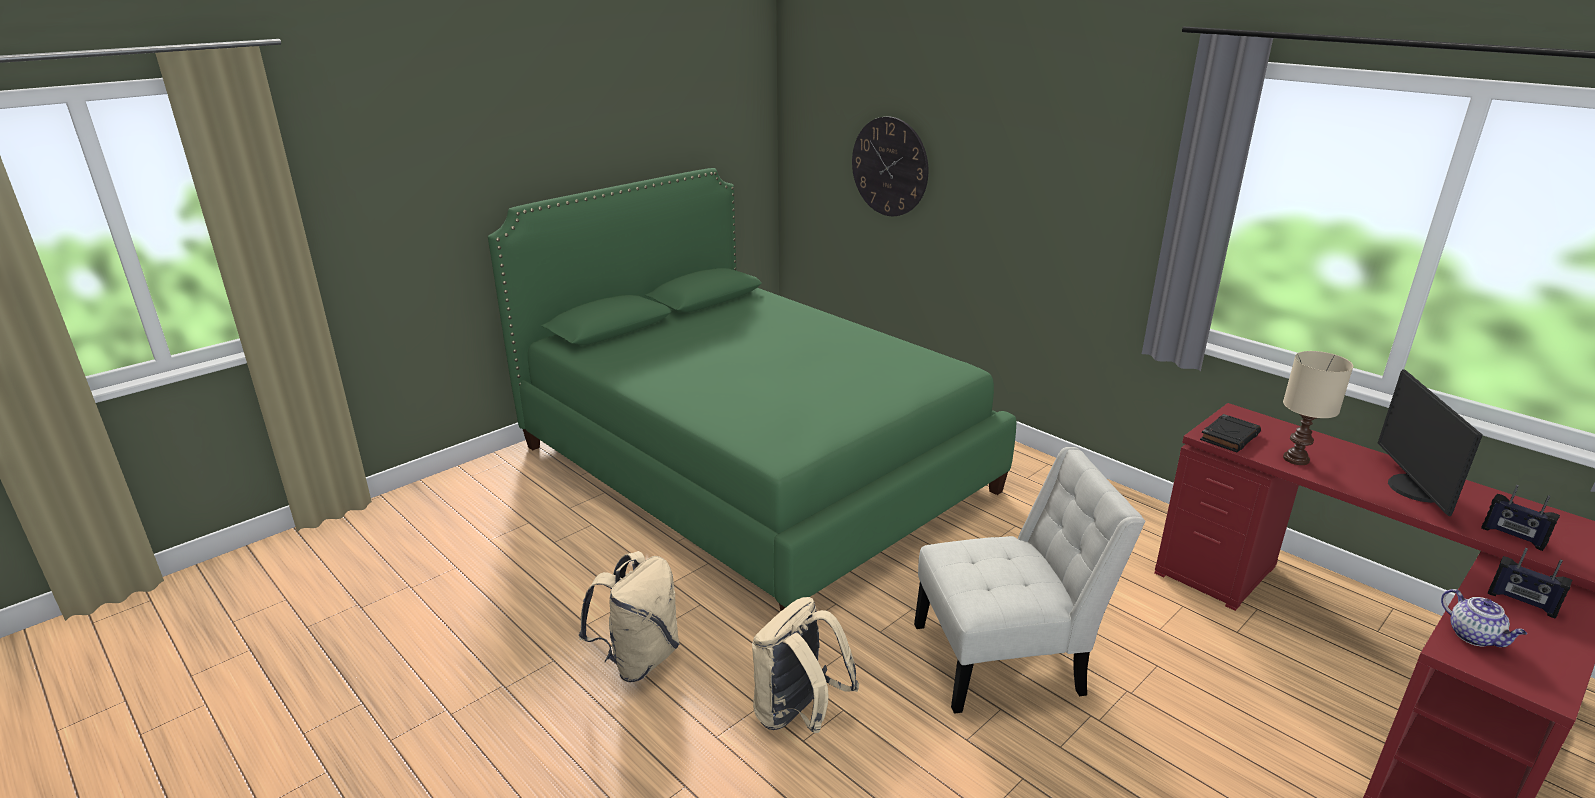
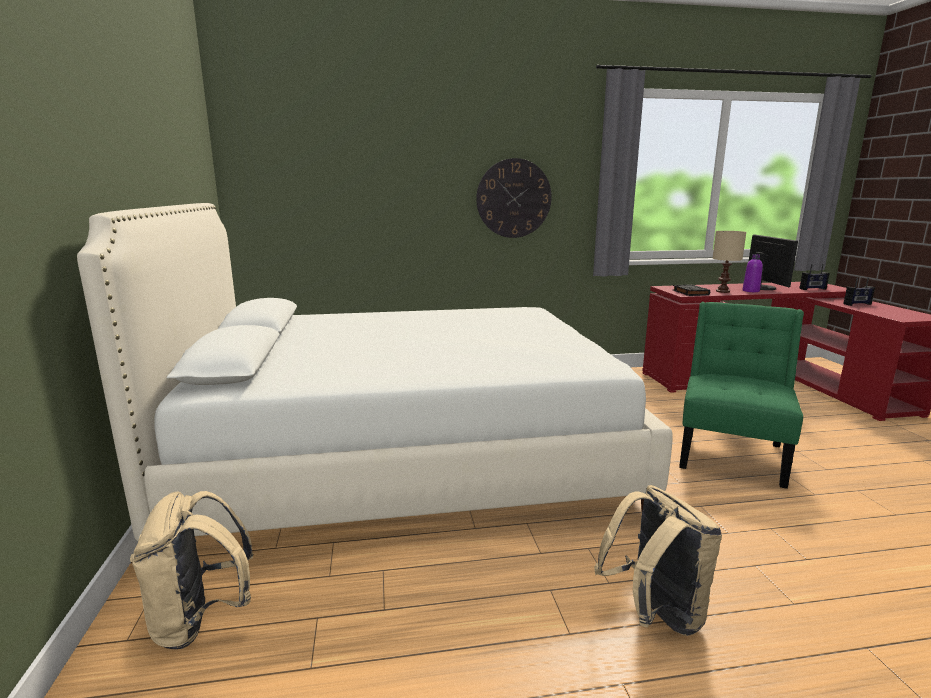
camera: 55 degrees left, 10 degrees down
green bed [488,168,1016,611] -> white bed [77,203,673,541]
beige backpack [752,597,859,733] -> beige backpack moved to [130,491,254,649]
wall clock [852,117,928,216] -> wall clock moved to [476,158,552,238]
white chair [914,447,1145,714] -> green chair [679,302,804,489]
monitor [1378,369,1483,516] -> monitor turned 135 degrees counterclockwise [748,234,798,290]
teapot [1441,589,1527,647] -> none
none -> purple bottle [742,254,763,292]

